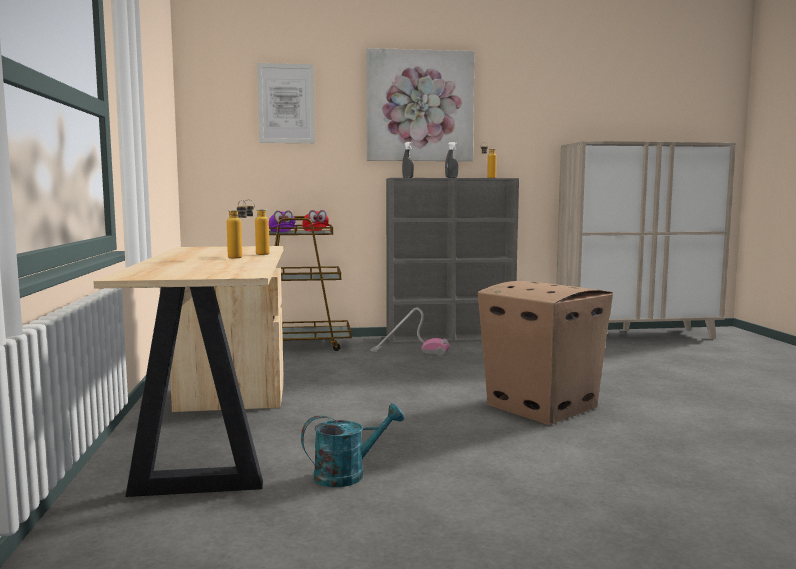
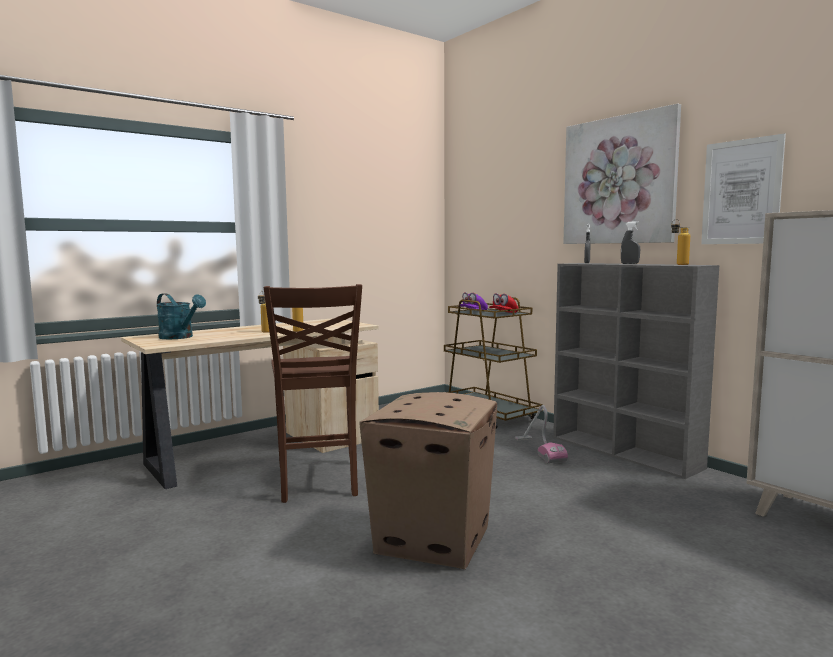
camera: 60 degrees right, 0 degrees up
picture [257,63,315,143] -> picture moved to [701,133,786,244]
turquoise watering can [301,403,404,487] -> turquoise watering can moved to [157,293,206,339]
none -> brown chair [264,284,362,503]

